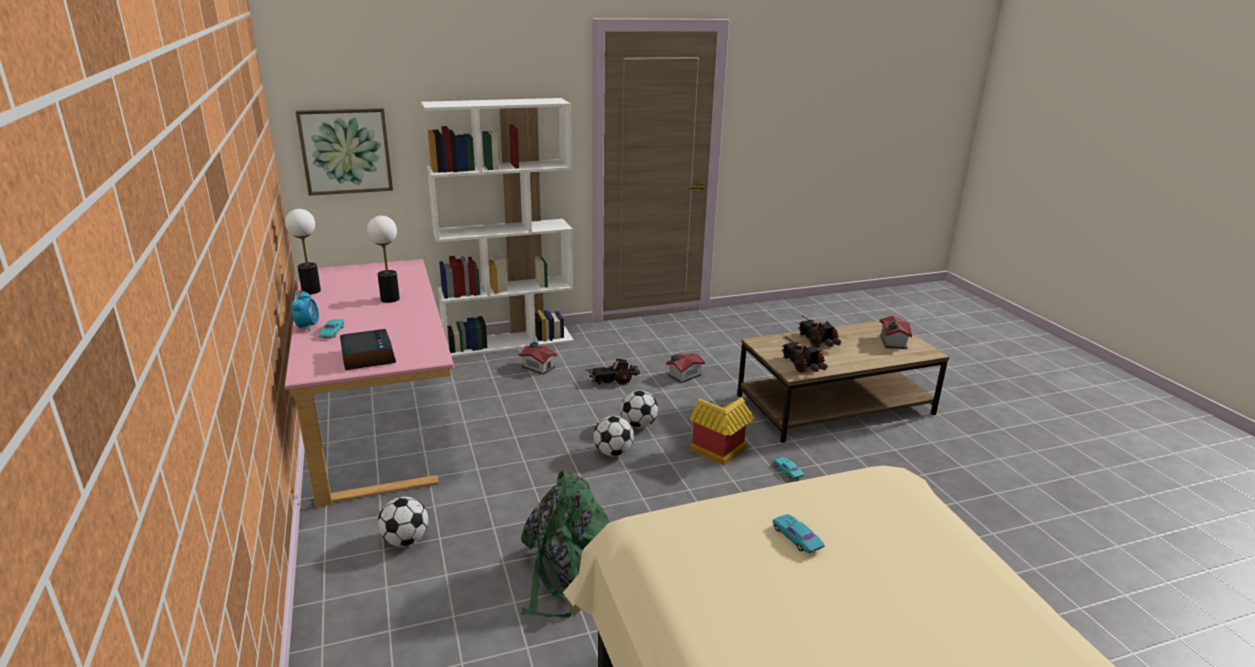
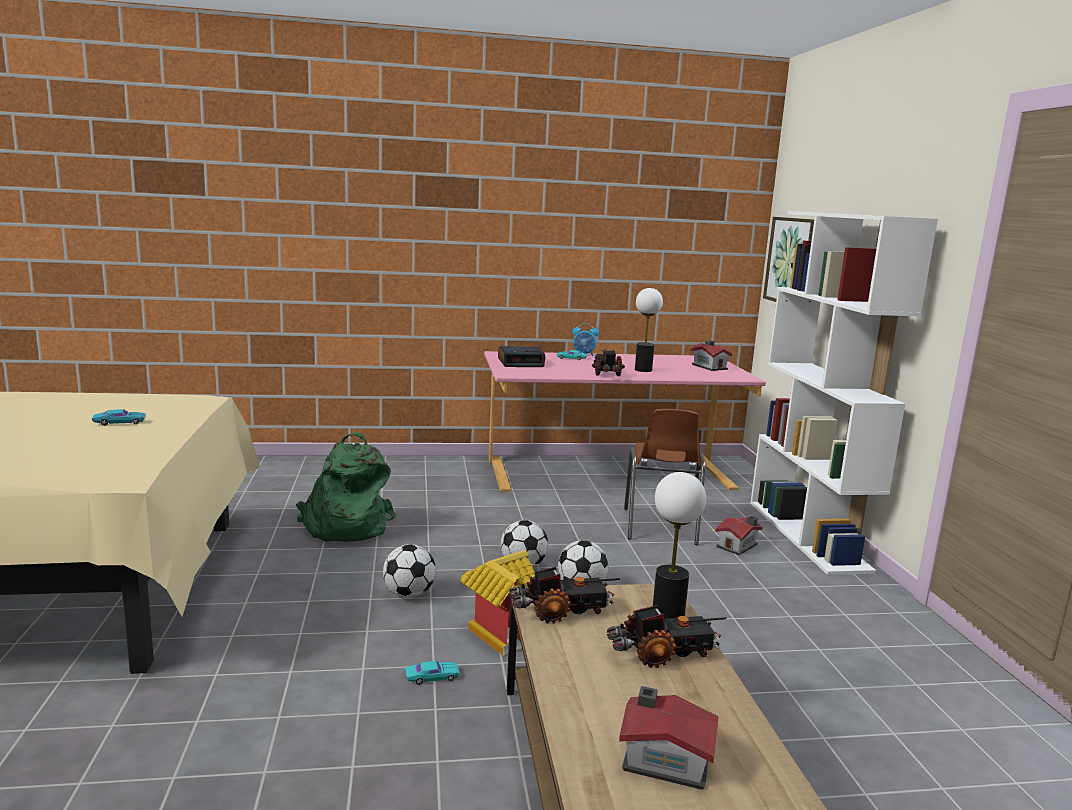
camera: 100 degrees right, 10 degrees down
table lamp [285,209,321,294] -> table lamp moved to [653,472,706,619]
football [378,497,428,547] -> football moved to [383,544,436,598]
toy truck [586,359,640,385] -> toy truck moved to [592,349,625,376]
toy house [666,354,705,383] -> toy house moved to [691,340,732,371]
none -> brown chair [624,409,705,545]

